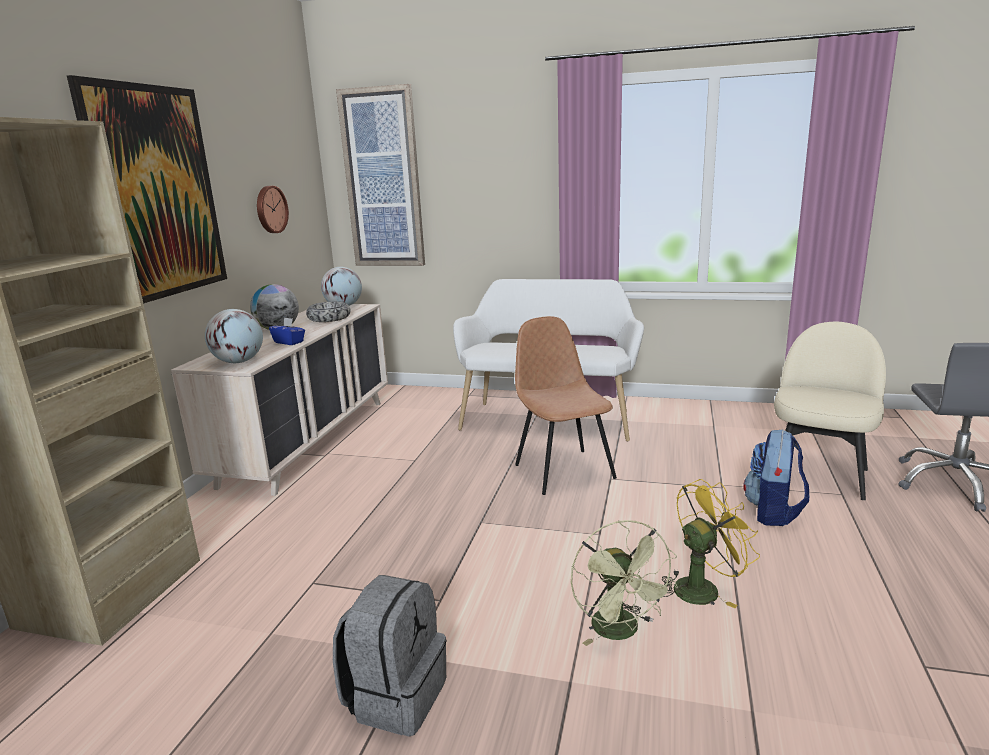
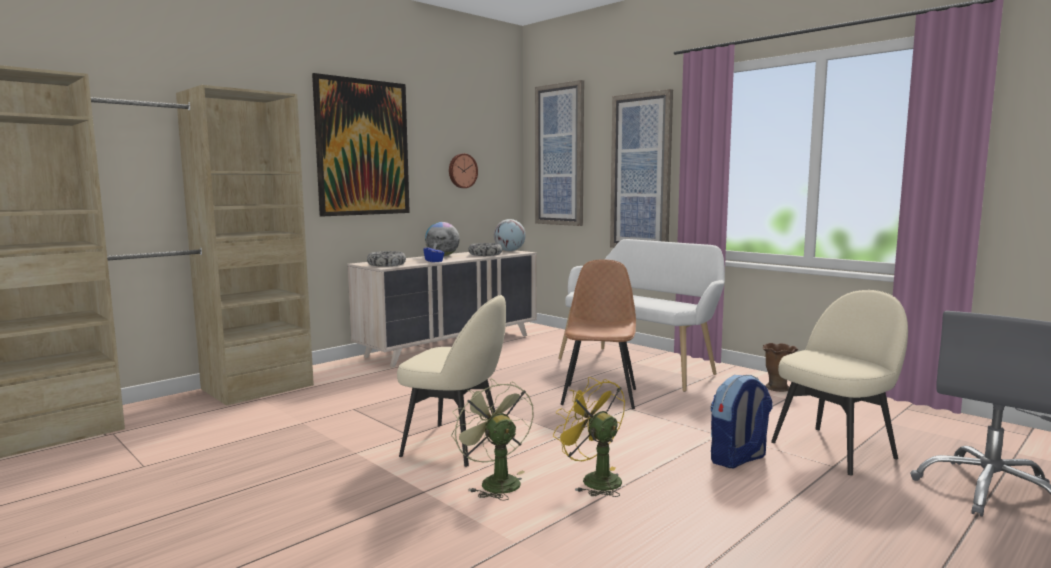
camera: 30 degrees right, 10 degrees down
globe [205,309,263,363] -> bowl [367,251,406,267]
grey backpack [333,575,446,736] -> none
green fan [571,520,678,646] -> green fan turned 135 degrees clockwise [451,378,534,501]
yellow fan [662,479,760,608] -> yellow fan turned 135 degrees counterclockwise [553,377,625,497]
none -> beige chair [397,295,506,467]
none -> picture [610,89,673,248]
none -> brown vase [763,343,798,392]

